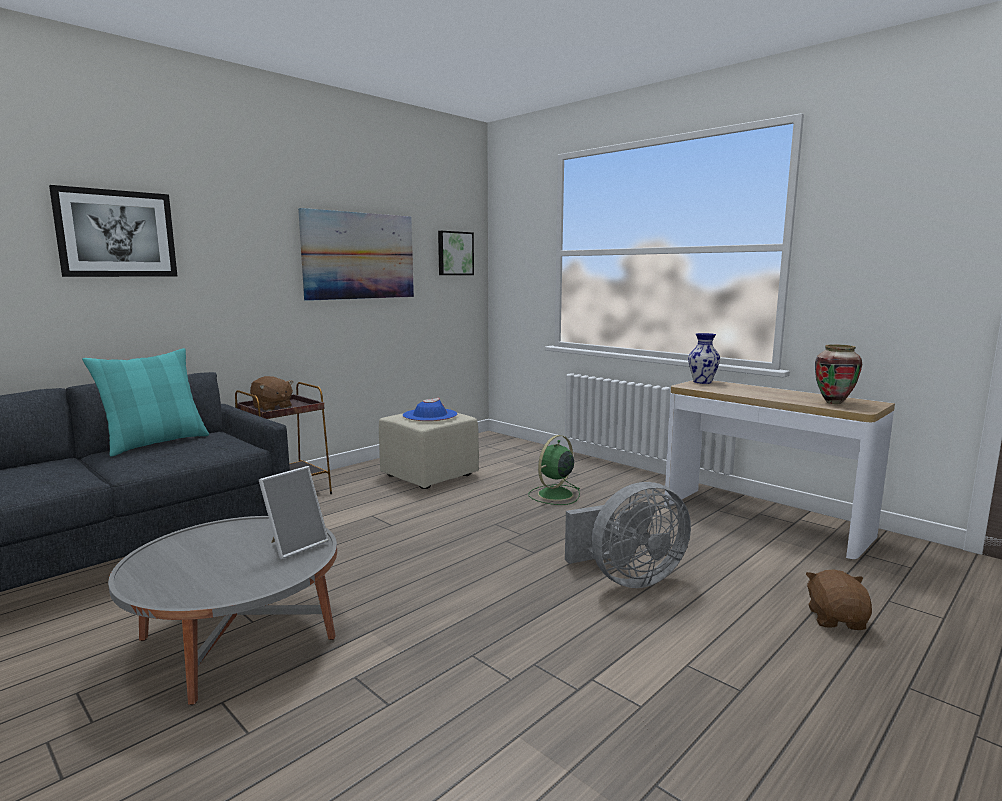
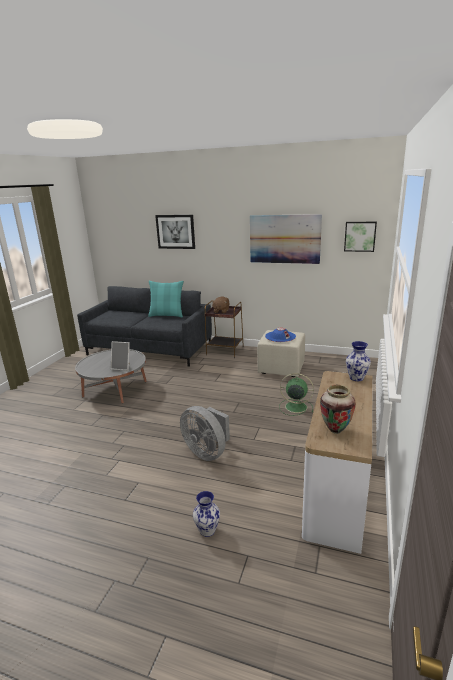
camera: 65 degrees right, 10 degrees up
brown plush toy [806,570,872,630] -> vase [193,491,220,537]

